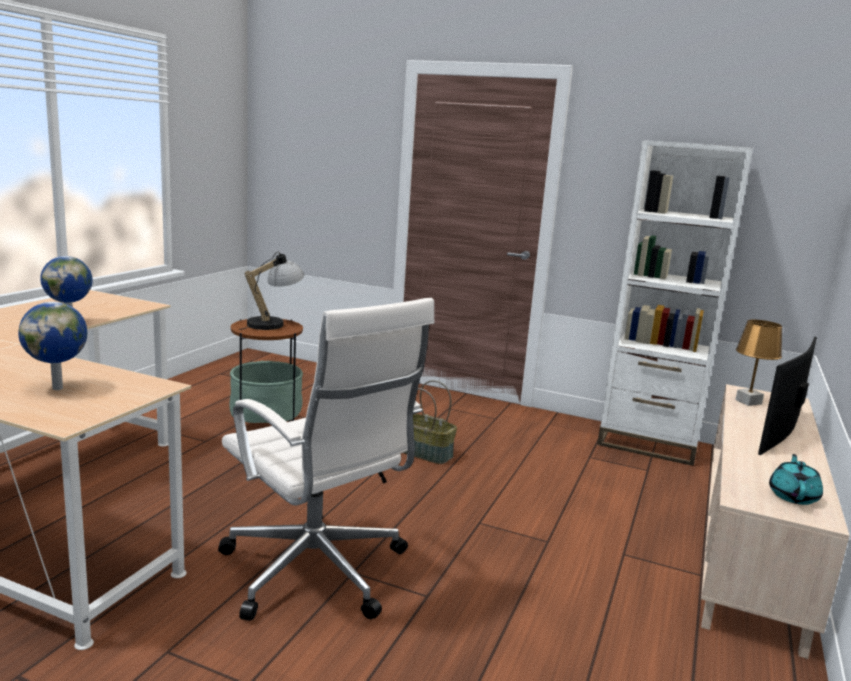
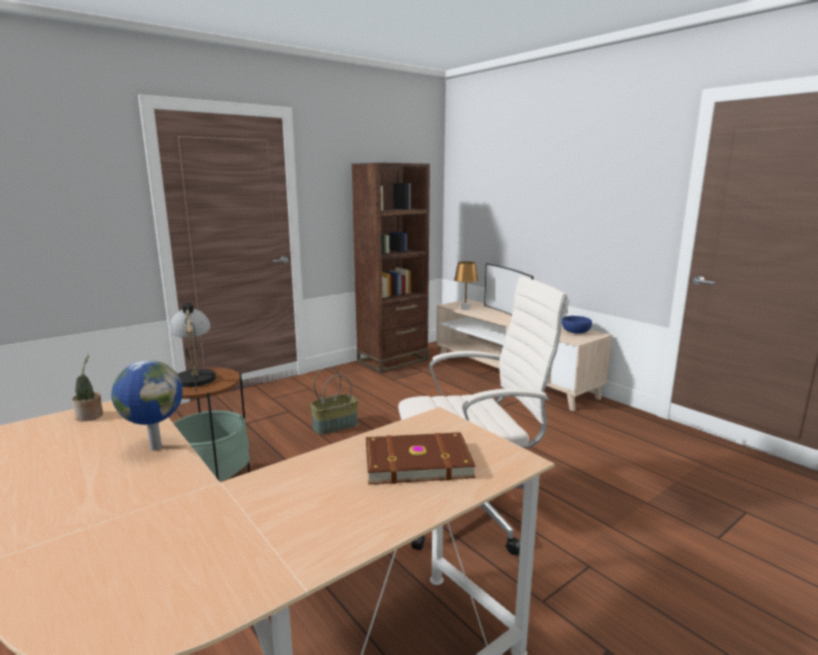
camera: 60 degrees left, 0 degrees up
globe [18,302,87,390] -> brown book [366,432,476,485]
white bookcase [597,140,753,466] -> brown bookcase [352,163,430,373]
turquoise teapot [769,454,823,505] -> blue bowl [562,316,592,334]
none -> potted plant [72,355,103,421]

